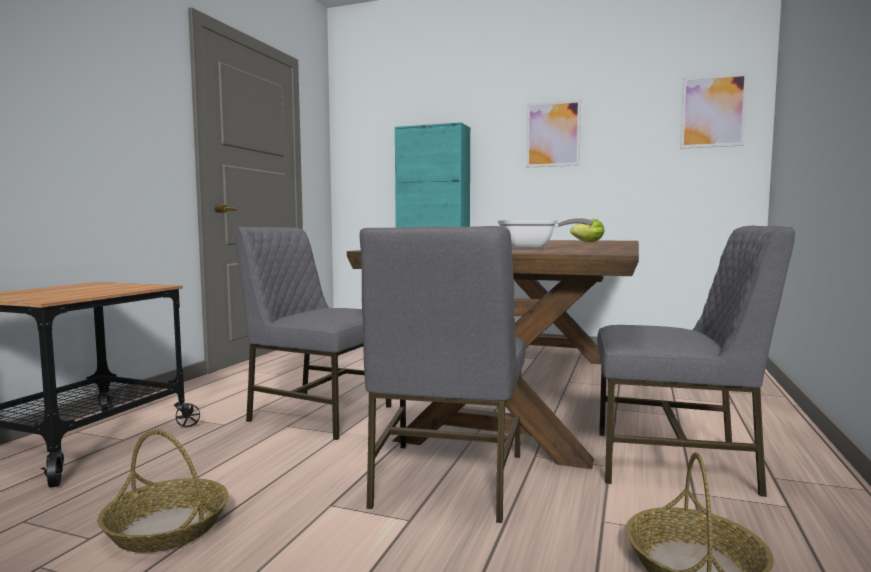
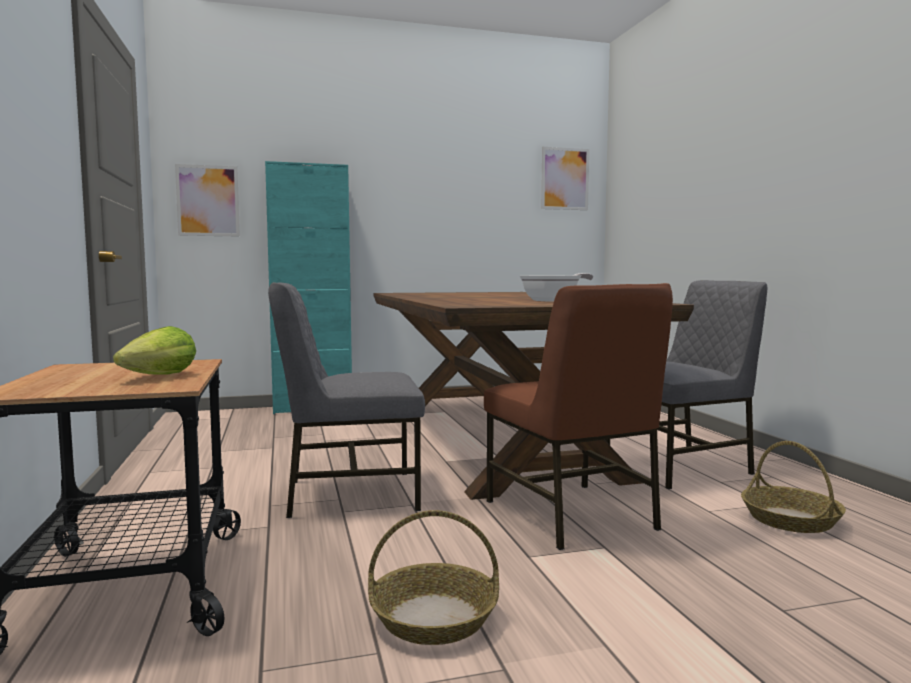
camera: 35 degrees left, 0 degrees up
grey chair [360,226,525,523] -> brown chair [484,283,673,550]
picture [526,99,581,168] -> picture moved to [175,164,240,236]
lettuce [570,219,605,242] -> lettuce moved to [113,326,196,375]

